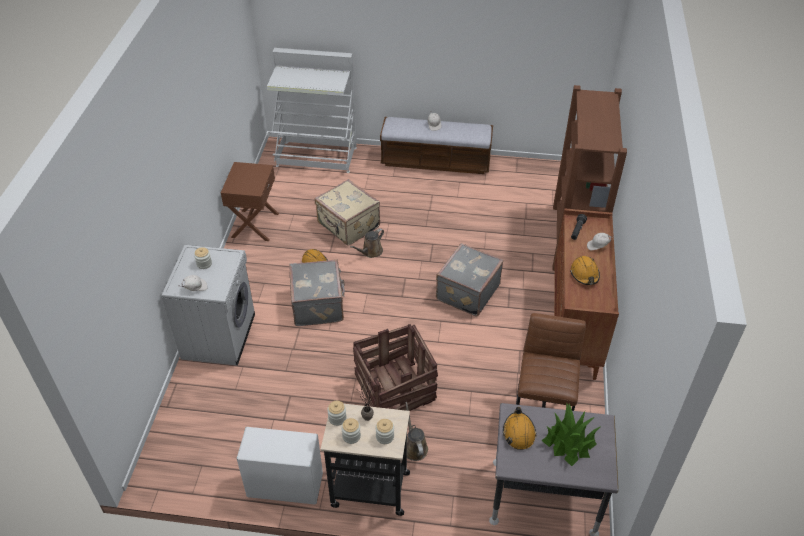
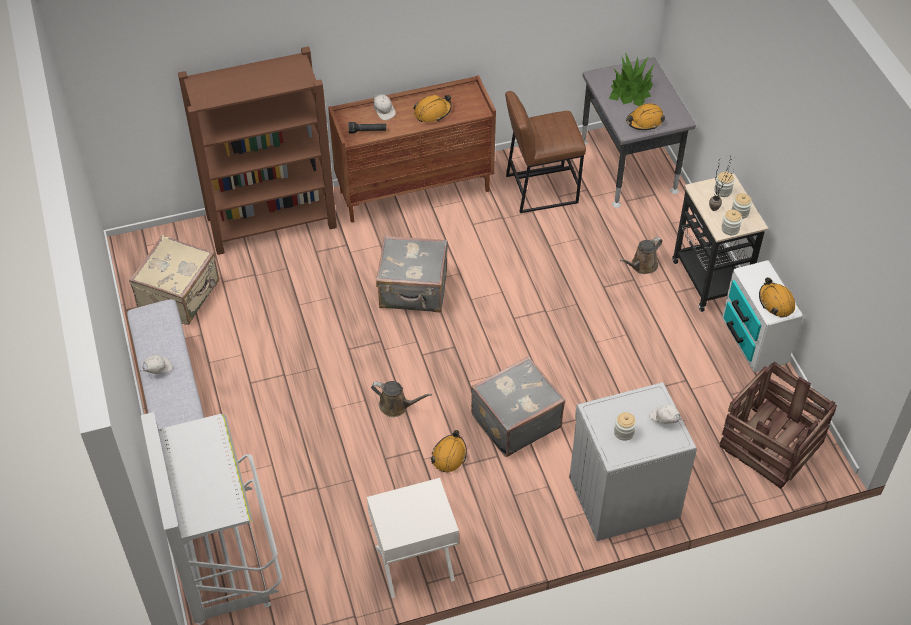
camera: 115 degrees left, 5 degrees up
brown nightstand [221,162,279,241] -> white nightstand [367,478,459,598]
beige suitcase [315,179,380,246] -> beige suitcase moved to [129,235,219,325]
crate [353,324,438,411] -> crate moved to [719,361,837,489]
none -> orange hard hat [759,277,795,317]

